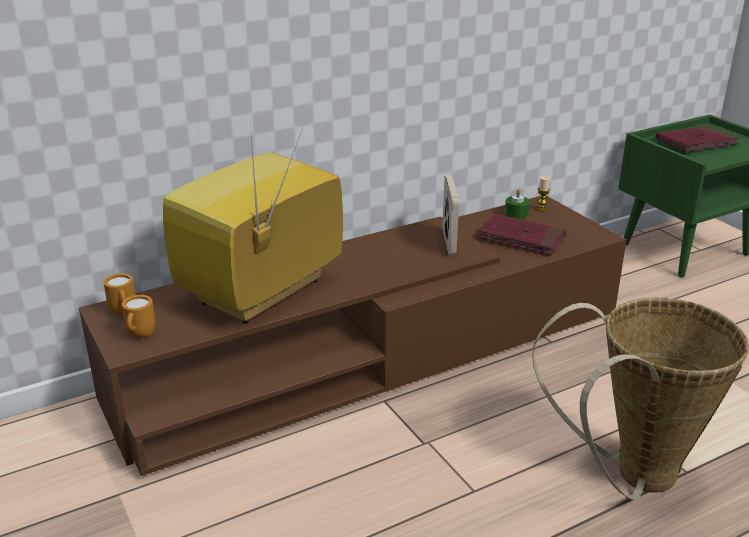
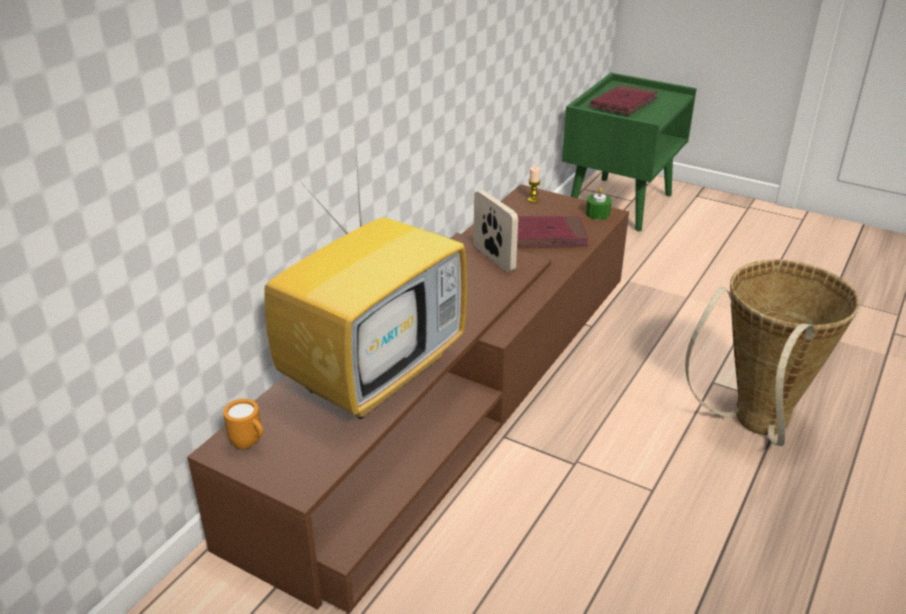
camera: 30 degrees left, 5 degrees up
orange mug [122,295,155,338] -> none
television [163,123,343,324] -> television turned 150 degrees counterclockwise [264,137,467,419]
green candle [505,189,530,220] -> green candle moved to [586,187,612,220]

